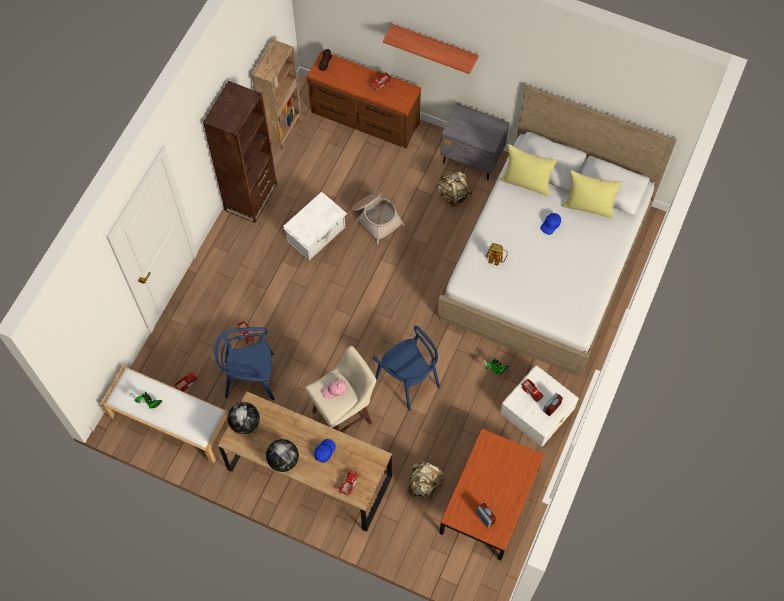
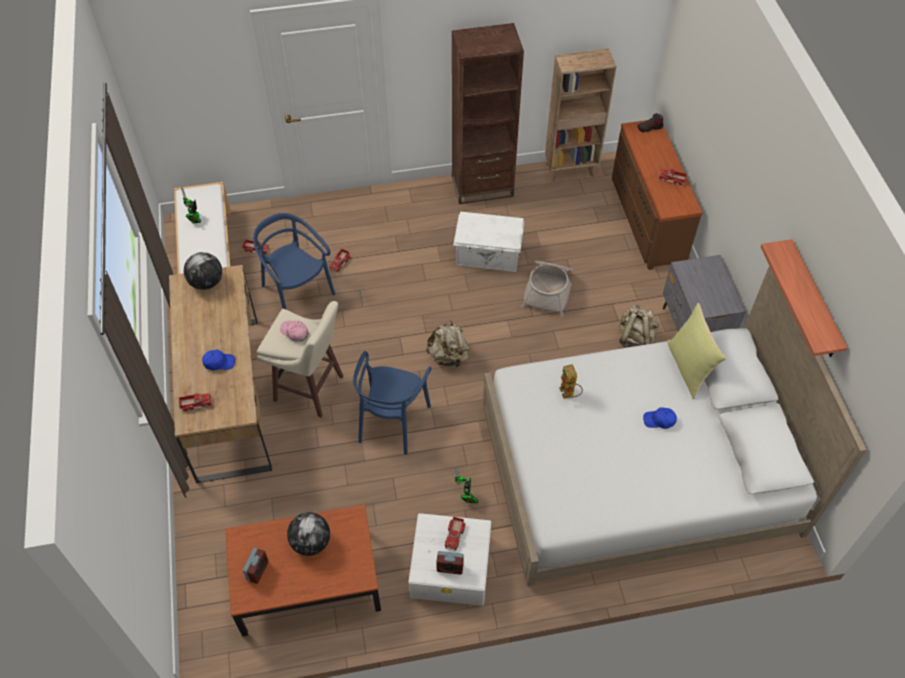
camera: 55 degrees right, 10 degrees down
globe [266,439,299,472] -> globe moved to [287,512,330,556]
shelf [383,24,479,74] -> shelf moved to [761,239,848,357]
beige backpack [407,461,444,497] -> beige backpack moved to [426,320,470,368]
yellow pillow [562,170,622,219] -> none

